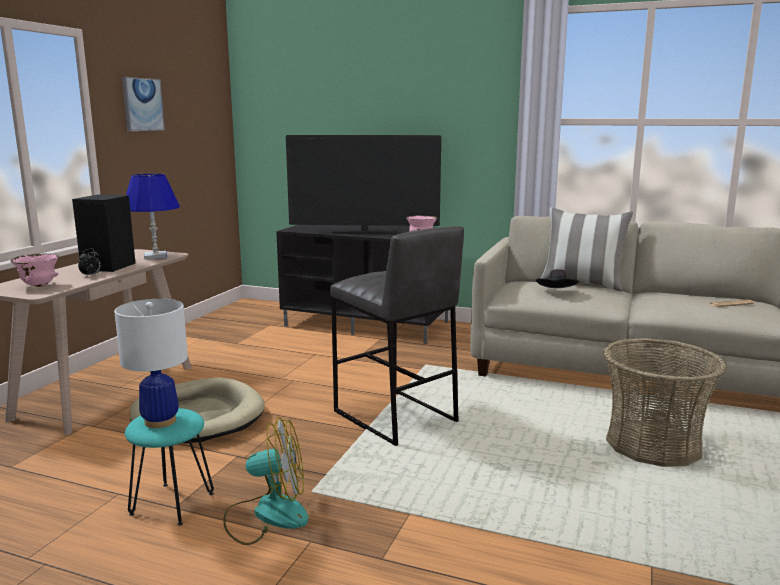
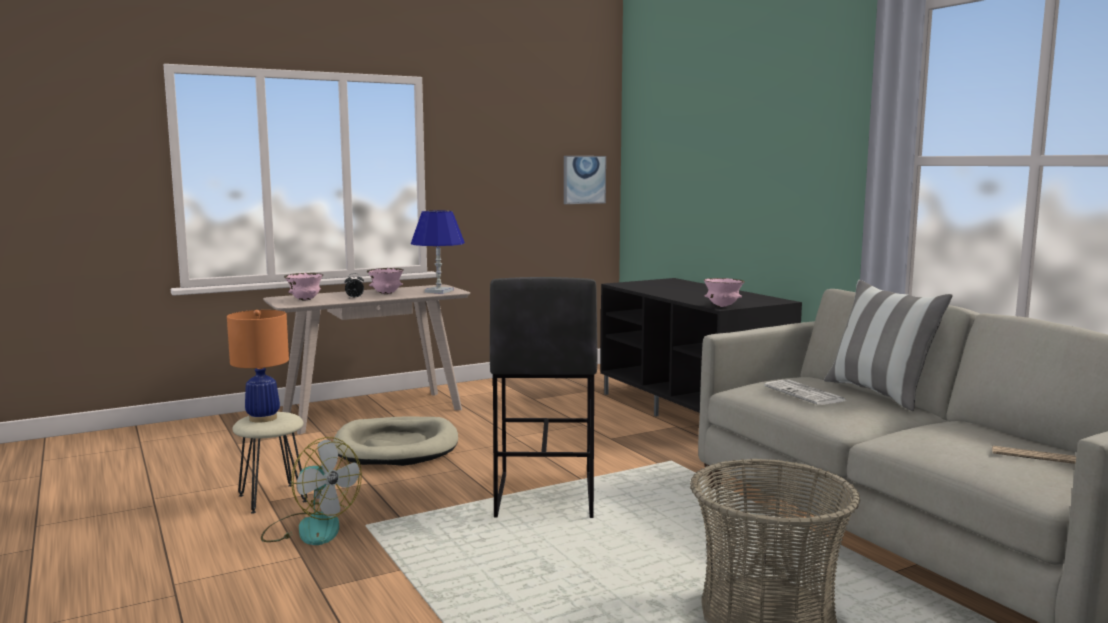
camera: 40 degrees right, 5 degrees down
black speaker [72,195,135,272] -> pink bowl [367,268,404,294]
white table lamp [114,299,188,428] -> orange table lamp [227,310,289,423]
picture [122,77,165,131] -> picture moved to [564,156,606,204]
turquoise stool [125,408,214,526] -> beige stool [232,412,307,513]
television [286,135,441,233] -> none
black hat [536,269,579,288] -> newspaper [764,380,846,405]

